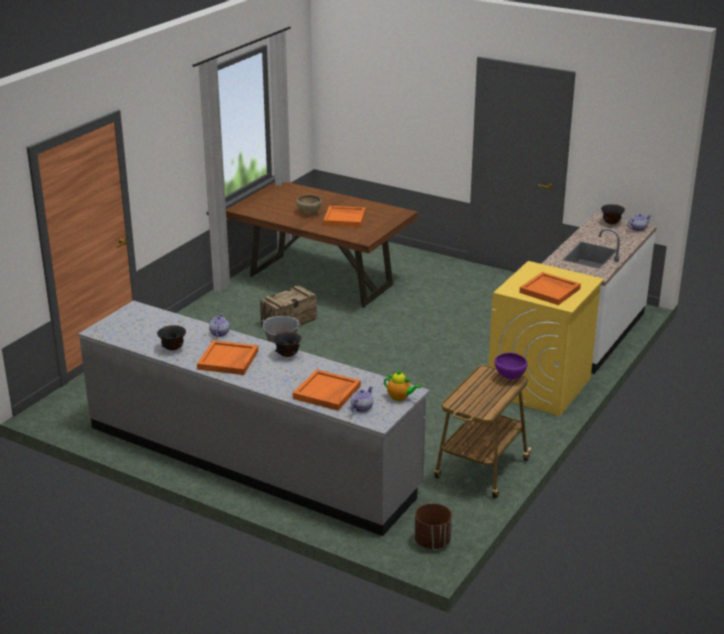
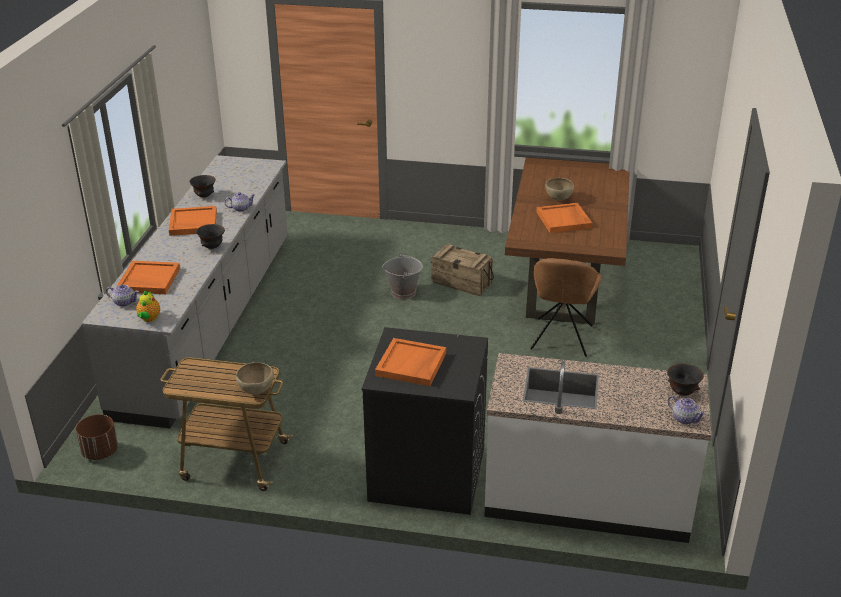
camera: 70 degrees right, 5 degrees up
yellow washing machine [488,261,604,416] -> black washing machine [362,327,488,515]
purple bowl [495,353,527,379] -> brown bowl [236,362,274,395]
none -> brown chair [530,258,602,357]

